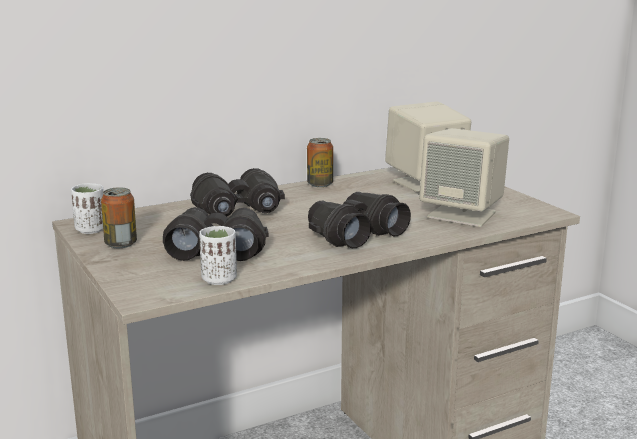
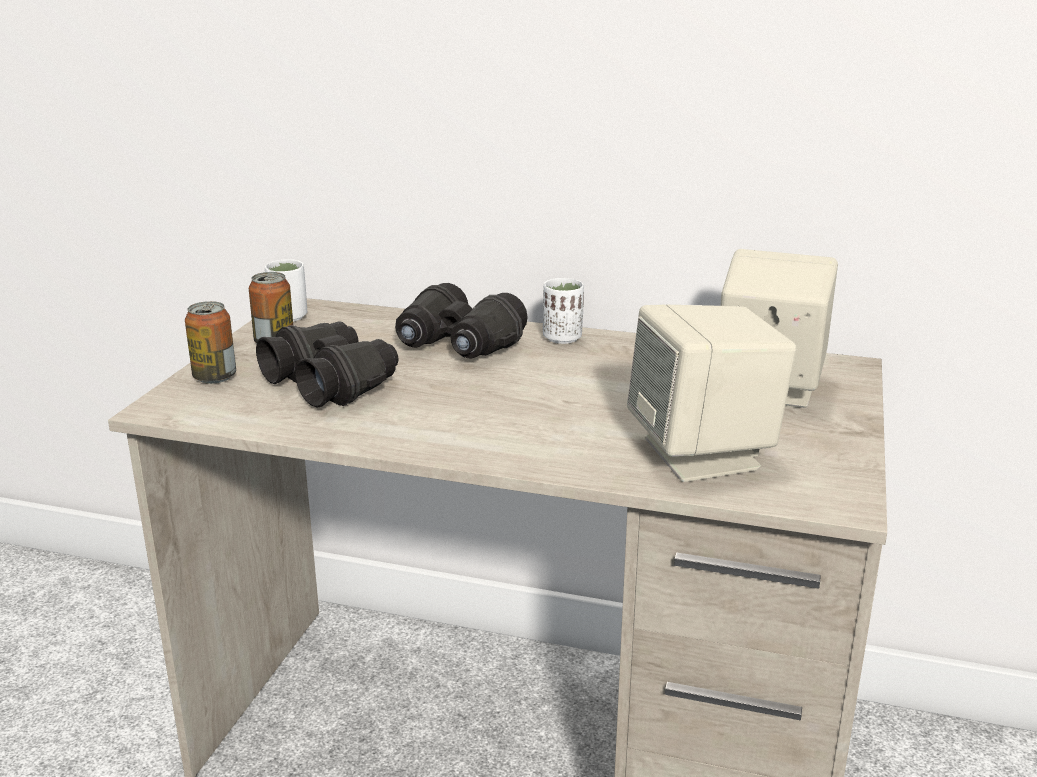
camera: 45 degrees right, 5 degrees up
white cup [199,226,237,285] -> white cup moved to [543,278,584,344]
can [307,138,333,187] -> can moved to [185,301,236,384]
black binoculars [308,192,411,248] -> none

